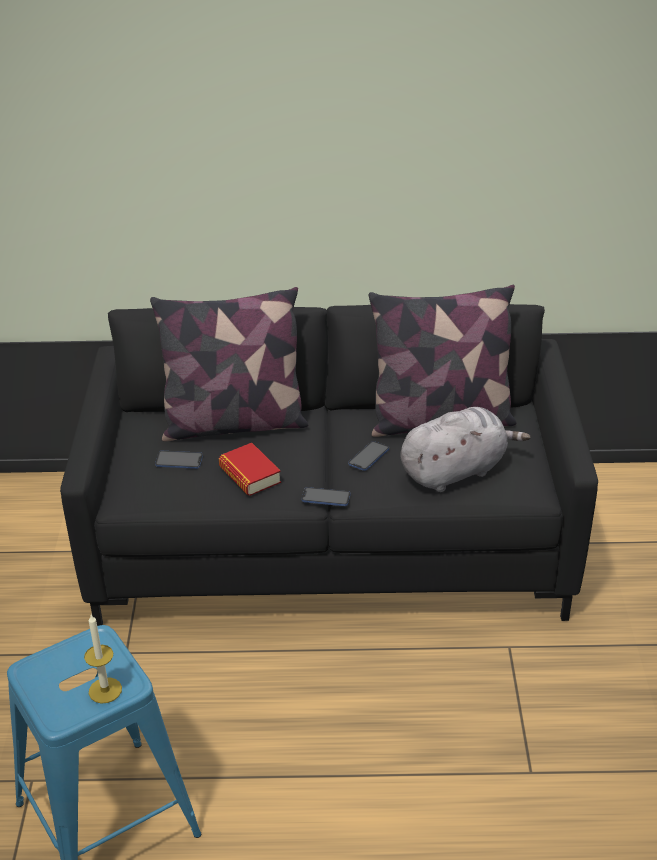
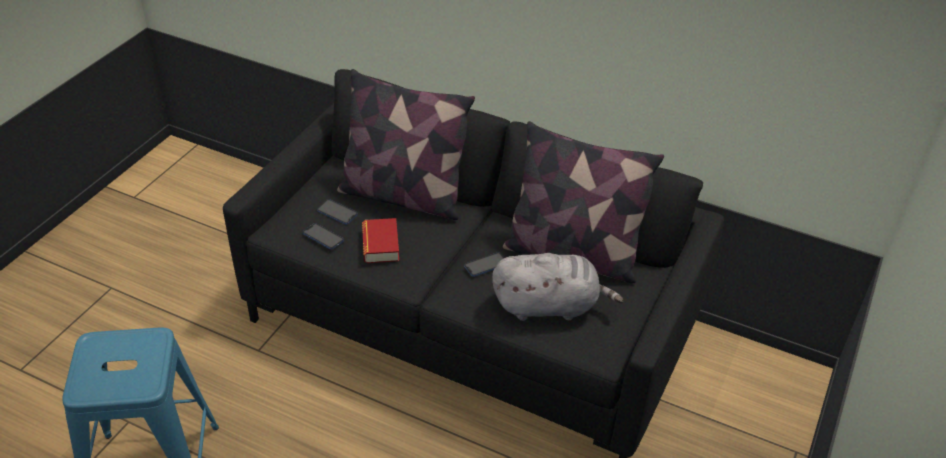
camera: 25 degrees right, 5 degrees up
candle [84,615,122,703] -> none
phone [301,487,350,506] -> phone moved to [303,223,344,249]

